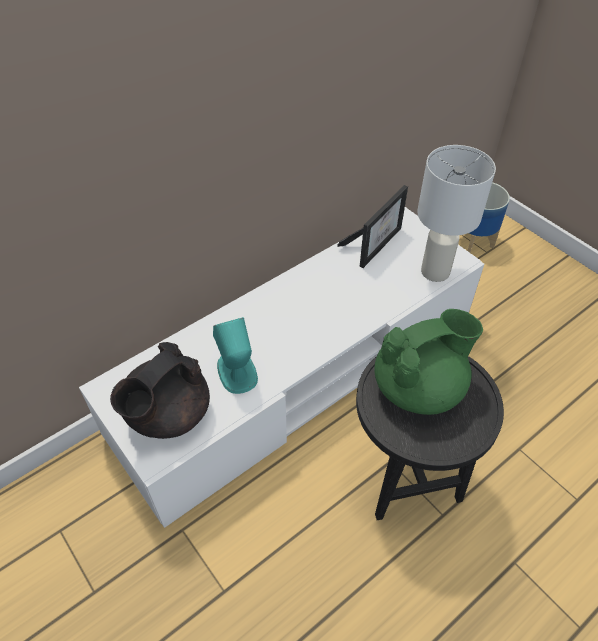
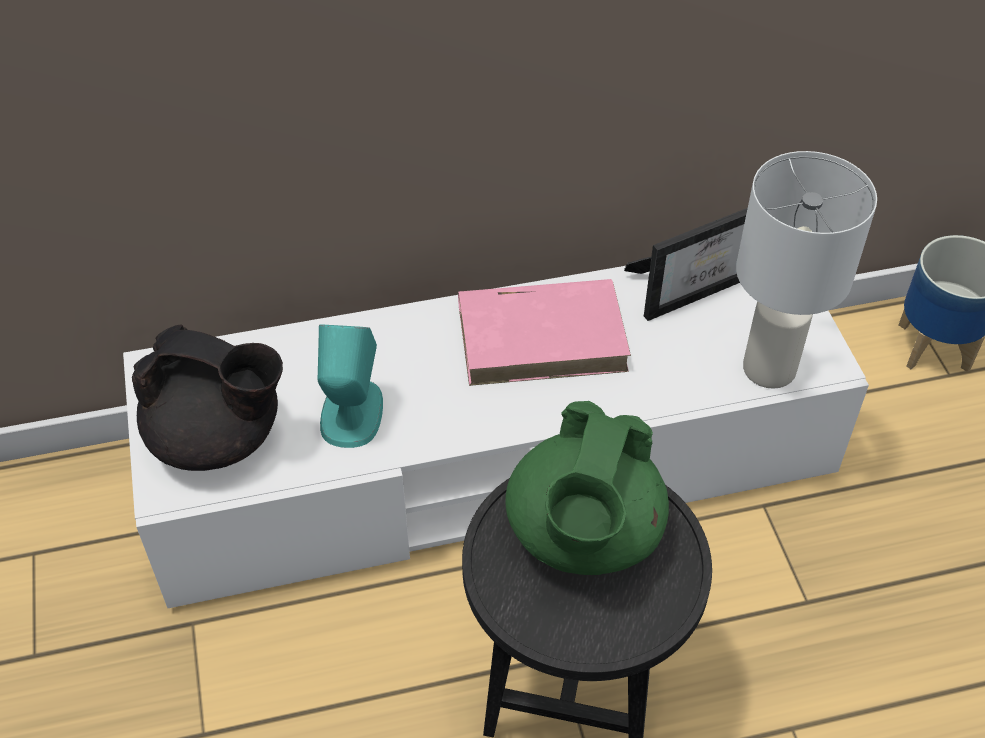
camera: 25 degrees right, 0 degrees up
black teapot [110,342,210,439] -> black teapot turned 135 degrees counterclockwise [132,324,283,471]
green teapot [374,309,483,415] -> green teapot turned 105 degrees clockwise [505,401,669,575]
none -> pink book [458,279,631,386]

